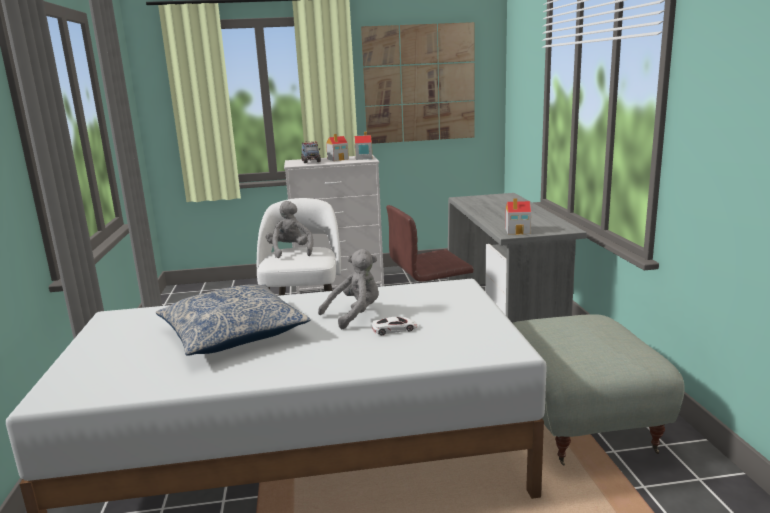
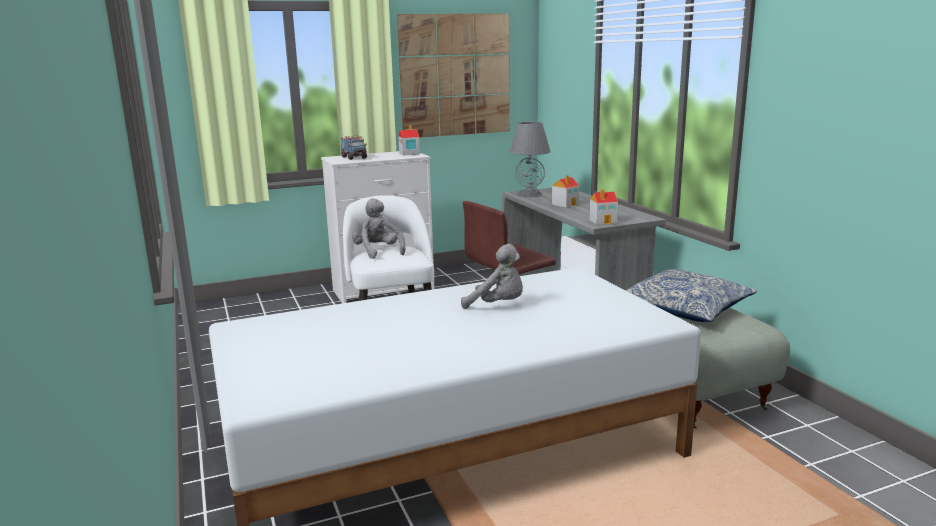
camera: 15 degrees left, 0 degrees up
pillow [156,285,310,356] -> pillow moved to [626,269,757,322]
grey plush toy [318,249,379,329] -> grey plush toy turned 75 degrees clockwise [461,244,523,309]
toy house [326,134,349,161] -> toy house moved to [552,175,579,207]
white toy car [372,317,417,335] -> none
none -> grey table lamp [509,122,551,197]

